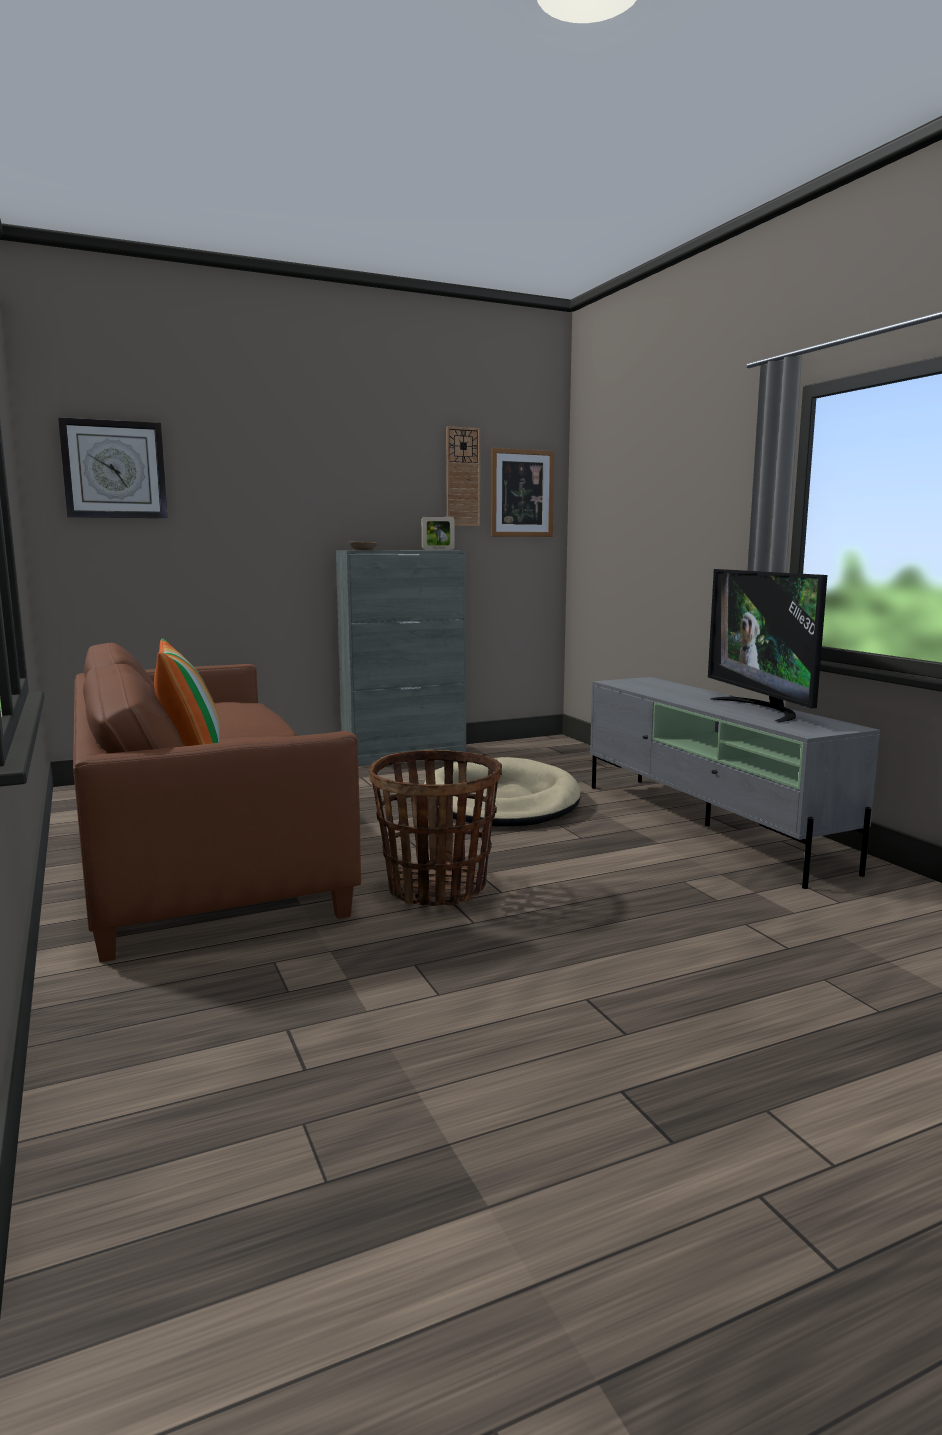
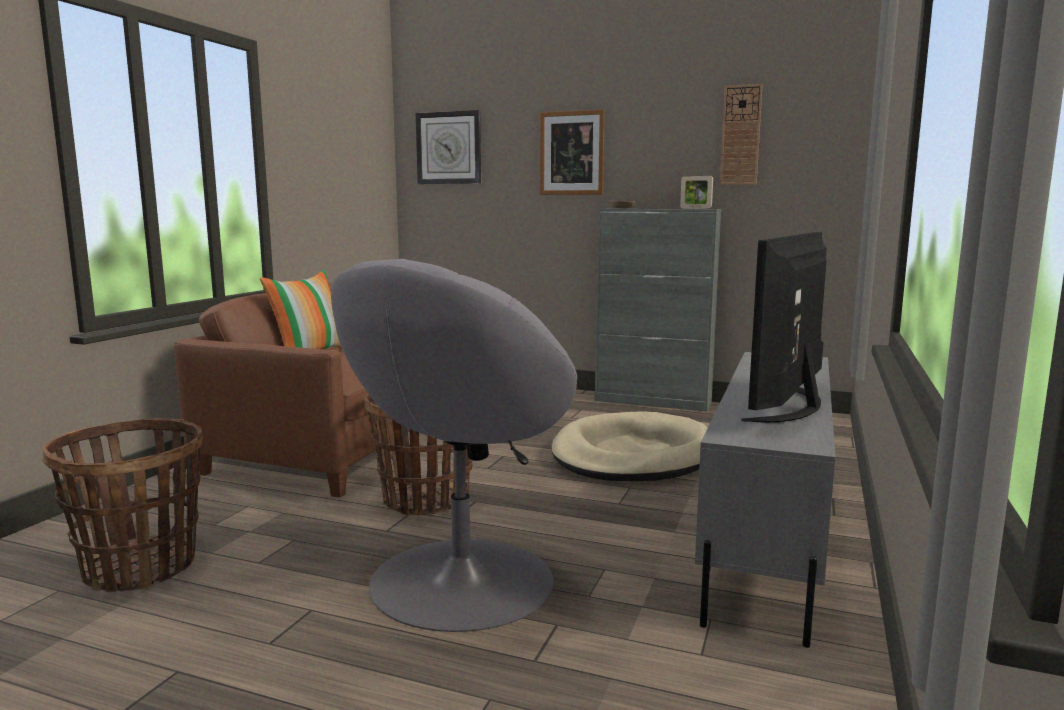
camera: 45 degrees right, 0 degrees up
picture [491,448,554,537] -> picture moved to [540,109,605,195]
none -> basket [42,418,203,592]
none -> grey armchair [331,259,577,632]

